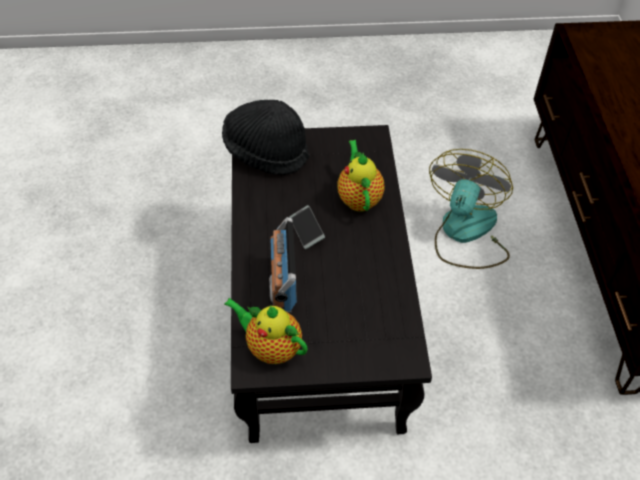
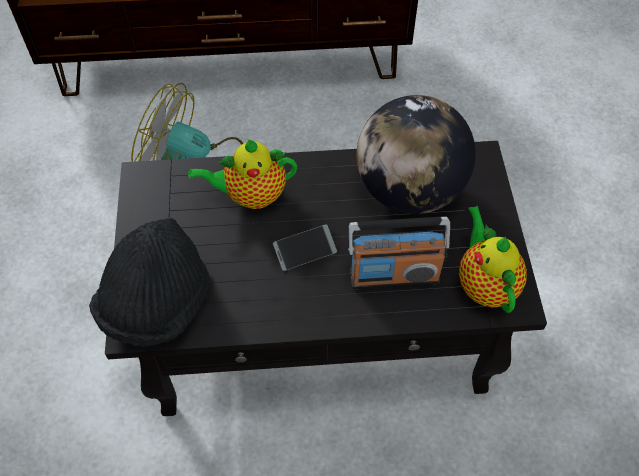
camera: 90 degrees left, 5 degrees up
teapot [224,298,308,364] -> teapot turned 135 degrees clockwise [459,206,527,313]
none -> globe [357,95,476,214]

